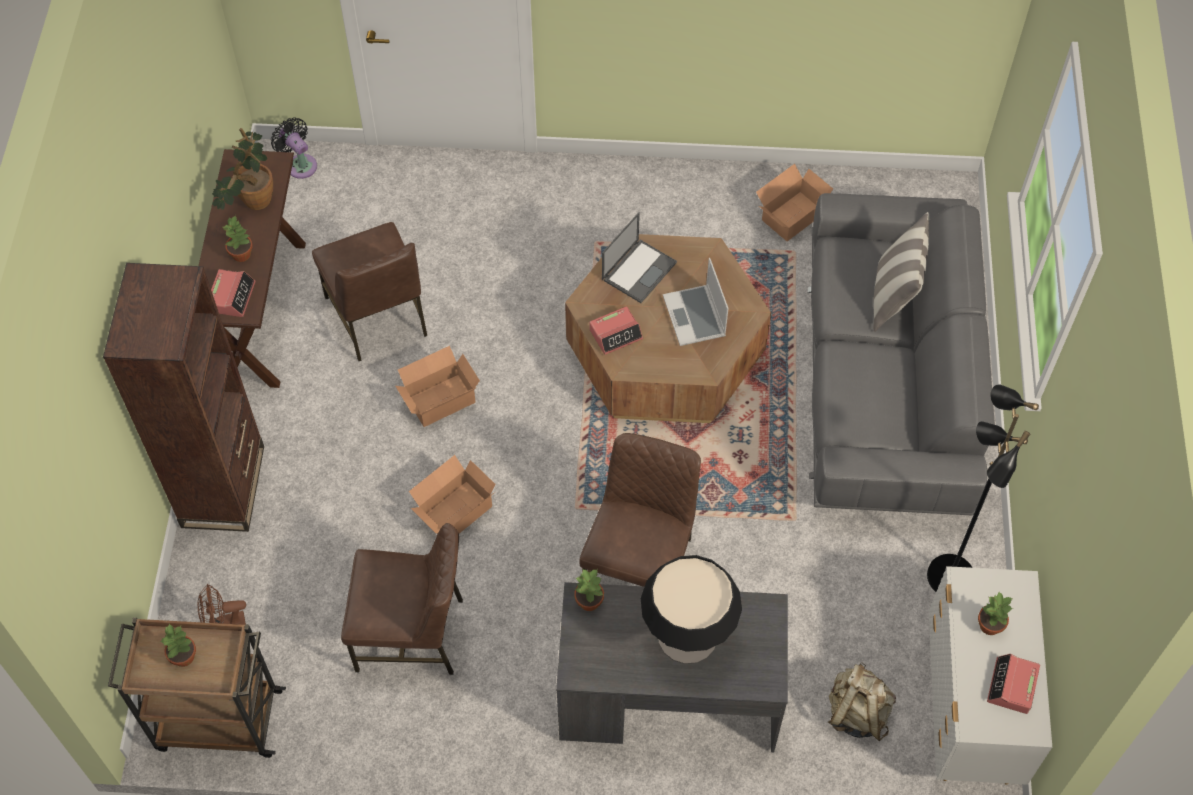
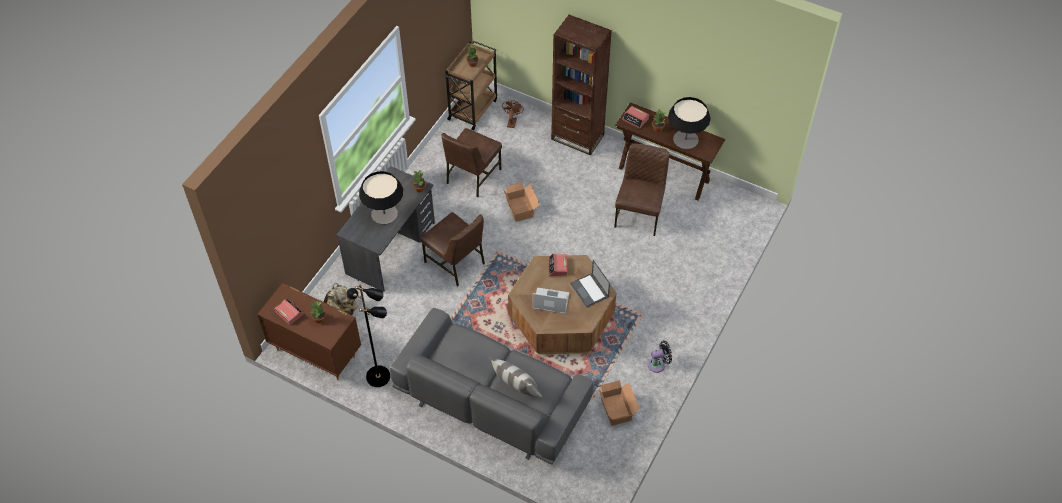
camera: 115 degrees right, 5 degrees down
potted plant [212,128,273,210] -> table lamp [668,97,711,149]
black fan [271,118,317,179] -> black fan moved to [648,341,672,373]
brown chair [312,222,427,361] -> brown chair turned 105 degrees clockwise [614,143,669,236]
cardboard box [396,346,480,427] -> none
white dresser [929,566,1052,785] -> brown dresser [257,283,361,380]

